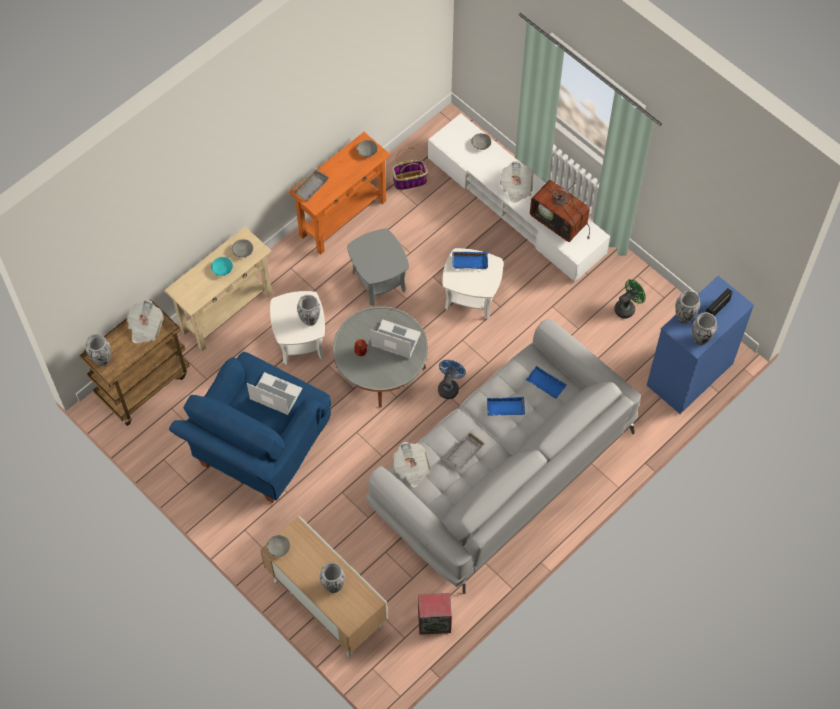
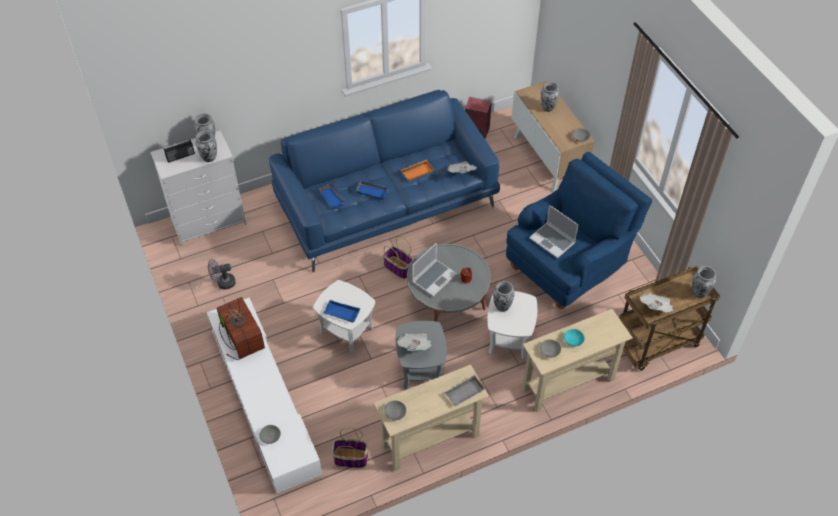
camera: 160 degrees left, 10 degrees down
orange console table [288,132,391,255] -> beige console table [374,365,489,471]
grey sofa [366,319,641,594] -> blue sofa [269,90,500,272]
laptop [371,319,421,358] -> laptop turned 90 degrees counterclockwise [412,243,457,297]
blue fan [438,360,466,399] -> basket [383,236,413,279]
grey tray [446,432,485,470] -> orange tray [401,160,434,181]
newspaper [500,161,534,203] -> newspaper moved to [397,333,432,351]
green fan [614,279,646,319] -> grey fan [208,259,236,290]
blue dresser [647,276,754,414] -> white dresser [150,130,246,246]

